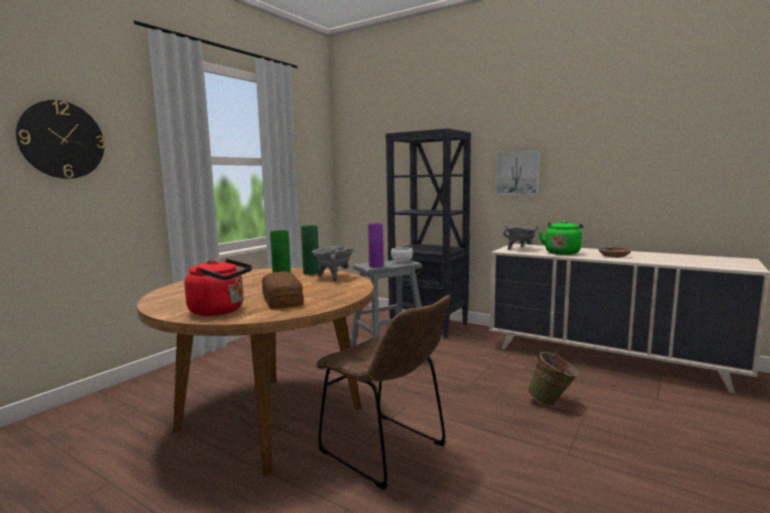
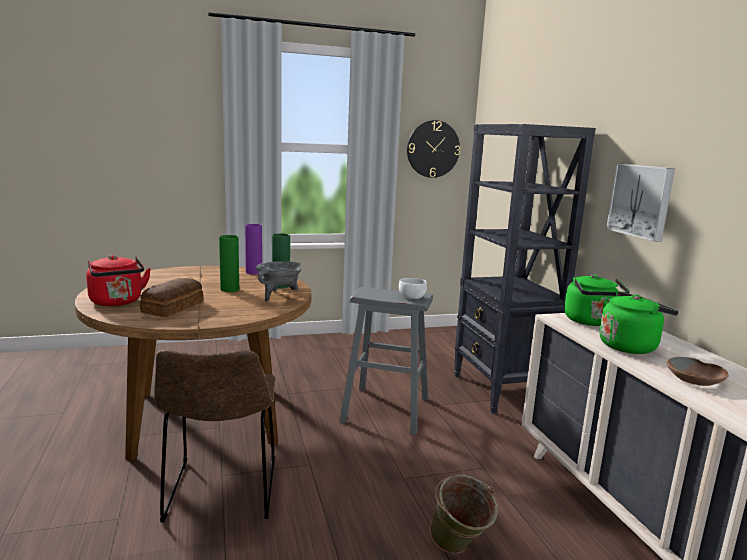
camera: 40 degrees right, 5 degrees up
wall clock [16,100,105,179] -> wall clock moved to [407,120,460,178]
purple vase [368,223,384,268] -> purple vase moved to [245,224,262,275]
grey cooking pot [503,224,538,250] -> green kettle [564,274,630,326]

